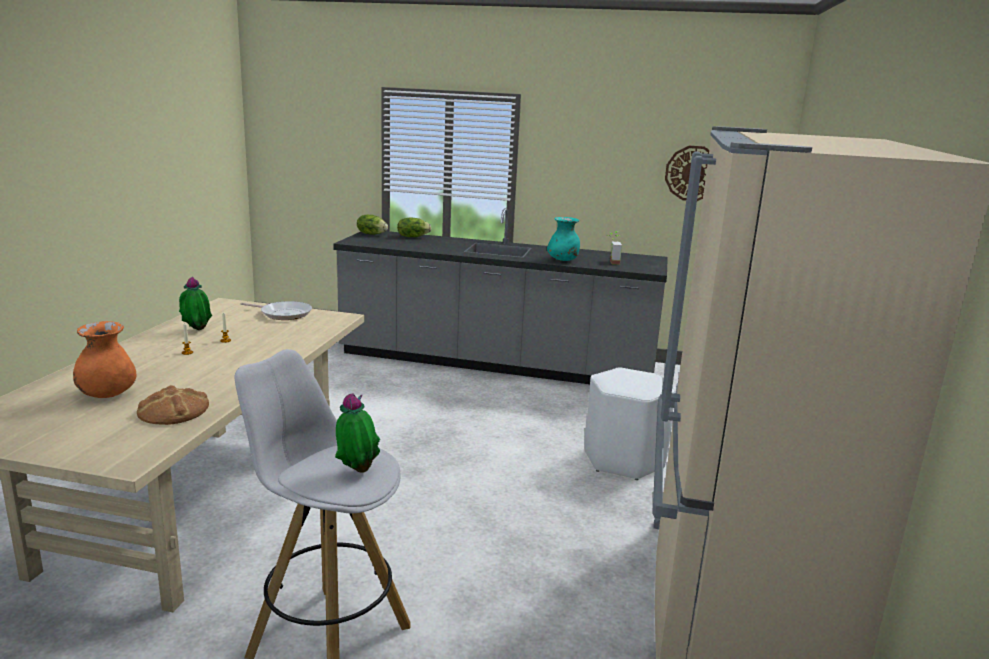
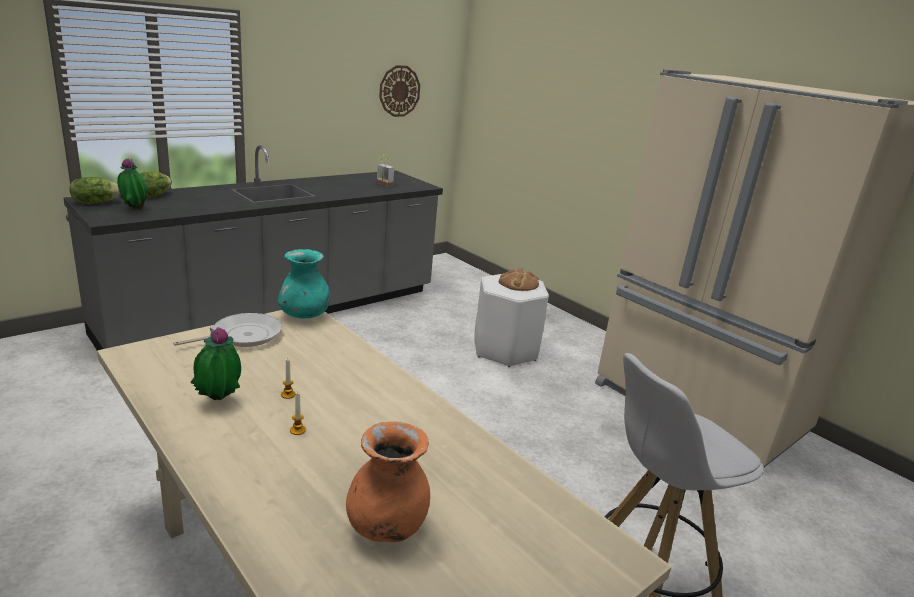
camera: 55 degrees left, 5 degrees up
bread [137,385,209,425] -> bread moved to [499,268,539,291]
potted plant [335,393,380,473] -> potted plant moved to [117,158,148,209]
turquoise vase [547,217,580,261] -> turquoise vase moved to [278,249,330,319]

